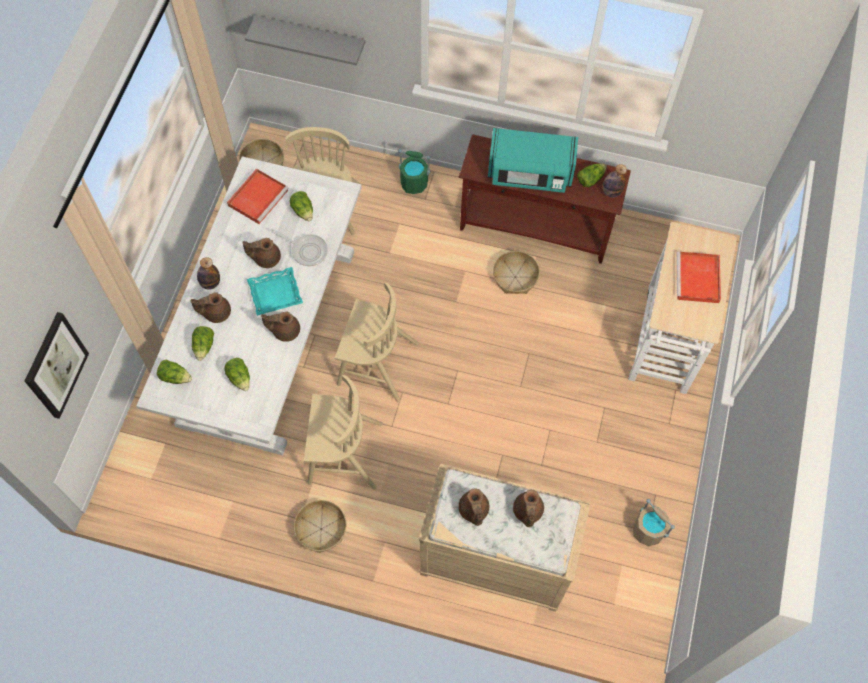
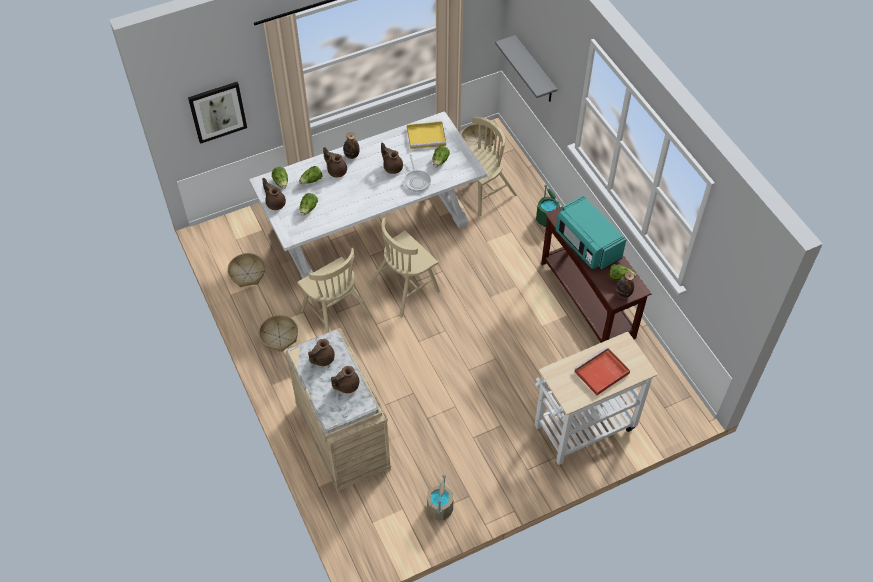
camera: 50 degrees right, 10 degrees down
red tray [227,169,289,224] -> yellow tray [407,121,446,149]
turquoise tray [247,267,303,316] -> none
brown teapot [261,311,300,342] -> brown teapot moved to [262,178,286,210]
beige chair [335,283,419,402] -> beige chair turned 75 degrees clockwise [368,217,440,318]
basket [493,251,540,294] -> basket moved to [227,253,265,287]

